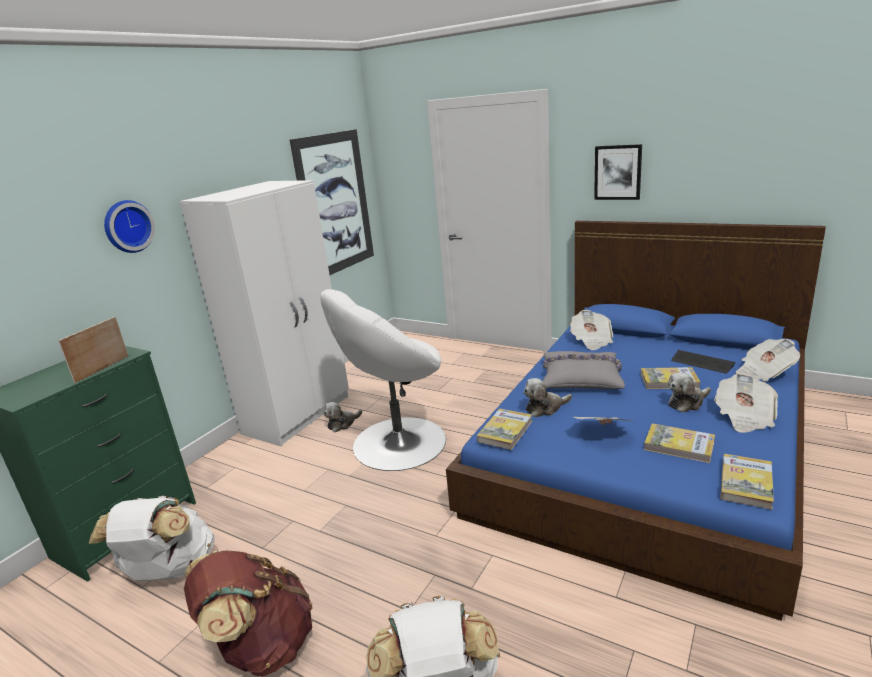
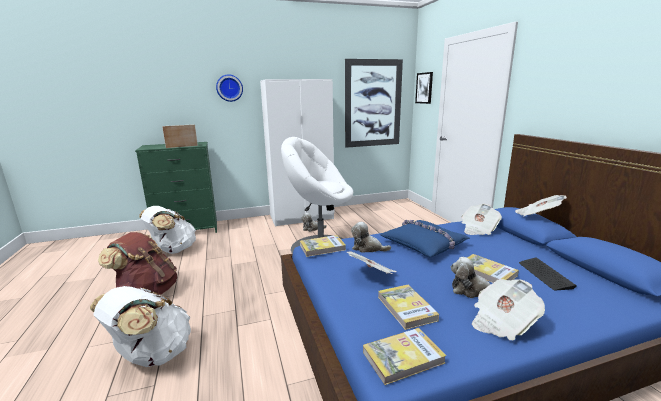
camera: 40 degrees right, 5 degrees down
grey pillow [543,351,625,389] -> blue pillow [380,220,470,257]
picture [594,144,642,200] -> picture moved to [415,72,433,104]
newspaper [736,339,800,382] -> newspaper moved to [515,195,567,216]

